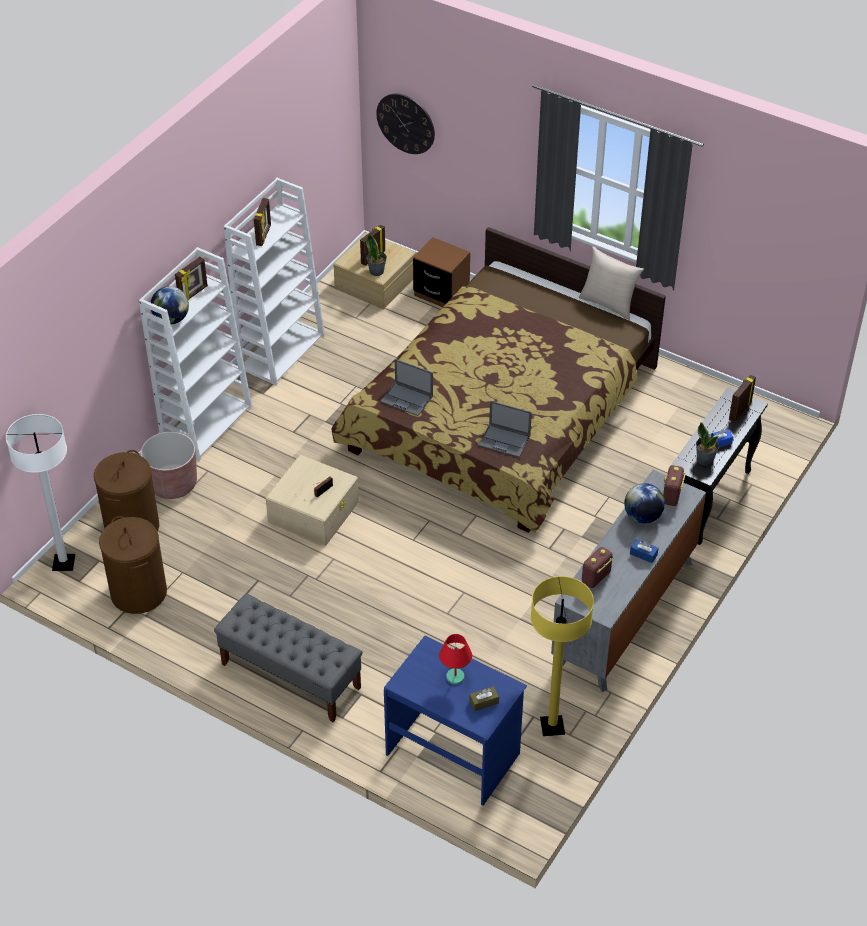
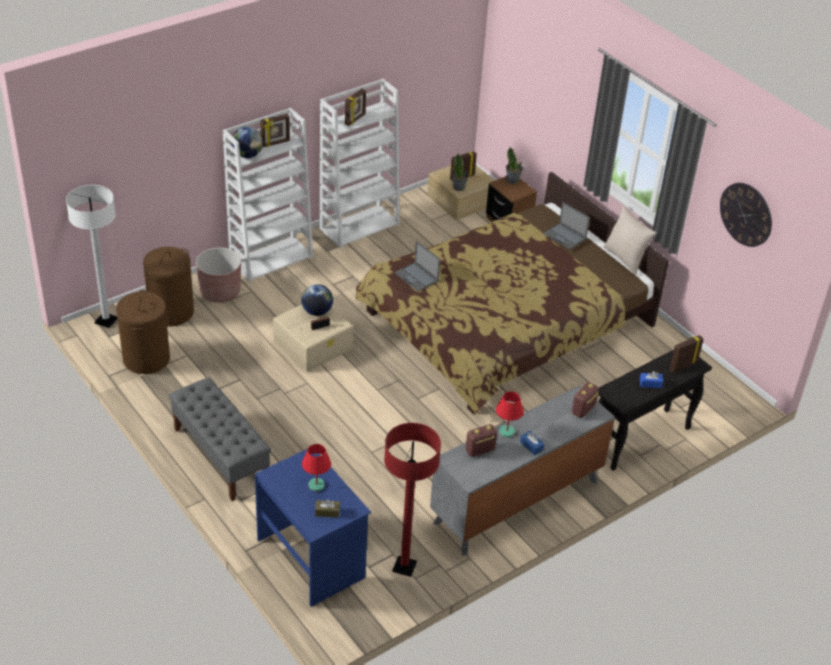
camera: 20 degrees right, 5 degrees down
wall clock [376,94,435,154] -> wall clock moved to [720,183,772,247]
laptop [478,401,532,457] -> laptop moved to [543,202,590,250]
yellow floor lamp [531,576,594,736] -> red floor lamp [384,423,441,577]
globe [624,483,665,523] -> globe moved to [301,284,333,316]
potted plant [696,422,719,466] -> potted plant moved to [506,147,523,184]
none -> red table lamp [496,392,524,438]

